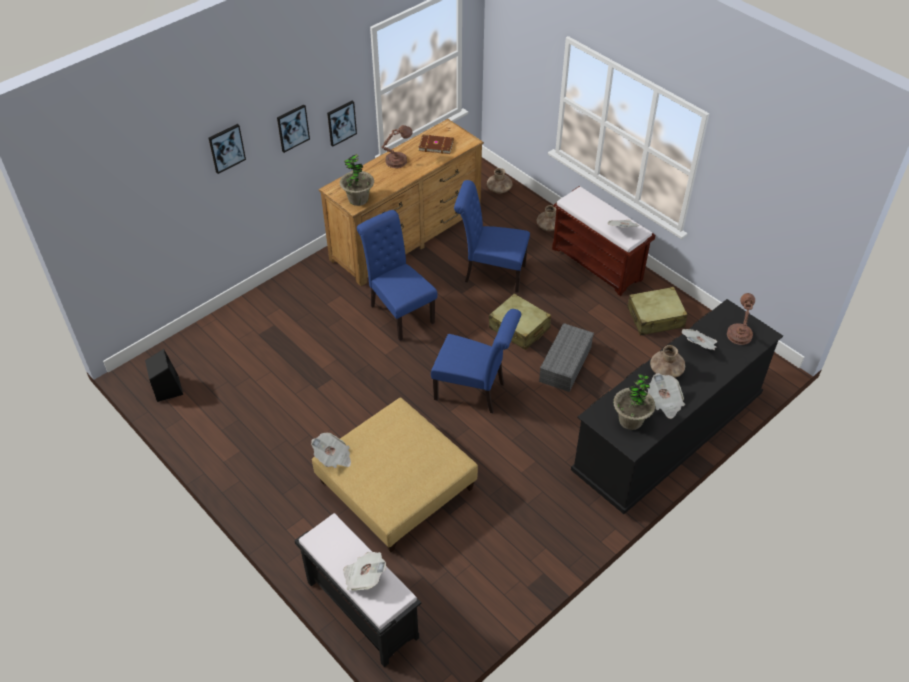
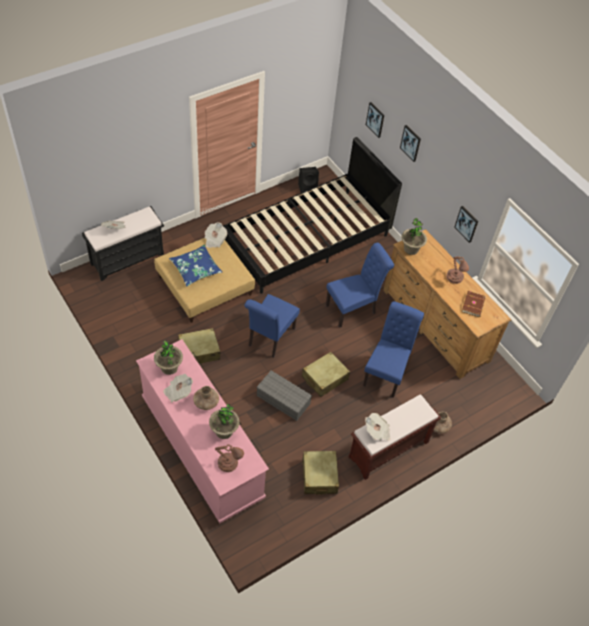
camera: 95 degrees right, 5 degrees up
picture [277,104,310,153] -> picture moved to [366,102,384,138]
brown vase [487,168,513,194] -> none
black dresser [571,299,783,514] -> pink dresser [136,339,269,523]
newspaper [682,329,717,350] -> potted plant [209,404,240,439]
none -> blue pillow [169,245,222,287]
none -> beige suitcase [178,328,220,364]
none -> black bed [223,137,402,294]

